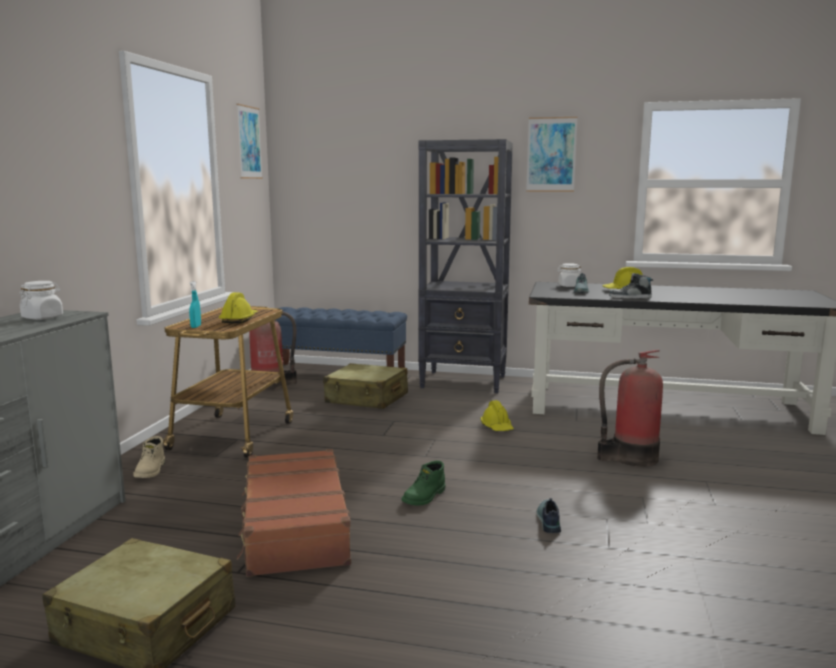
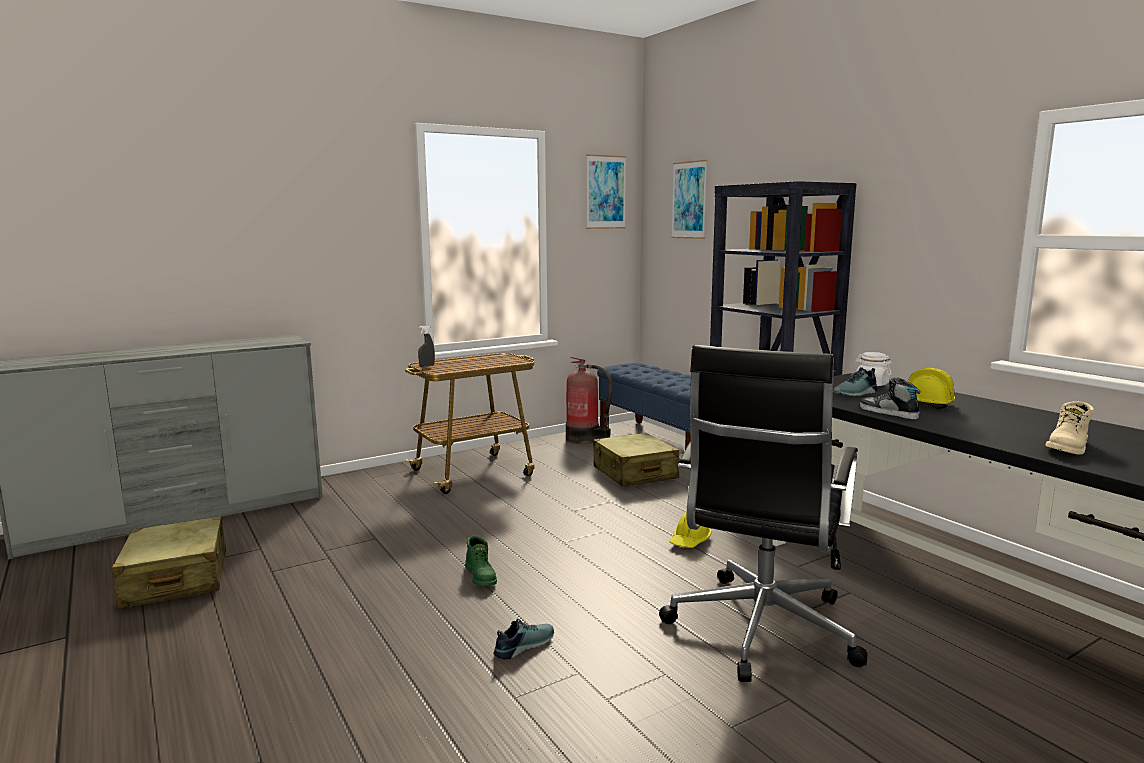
camera: 45 degrees right, 0 degrees up
white jar [20,281,63,320] -> none
beige boot [133,436,165,478] -> beige boot moved to [1045,401,1094,455]
turquoise spray bottle [189,281,201,328] -> grey spray bottle [418,325,435,367]
yellow hard hat [219,292,257,323] -> none
brown suitcase [237,449,351,577] -> none
green boot [402,460,445,506] -> green boot turned 105 degrees counterclockwise [465,536,497,586]
picture [526,117,577,192] -> picture moved to [671,160,707,239]
fire extinguisher [597,349,663,467] -> black office chair [659,345,868,682]

